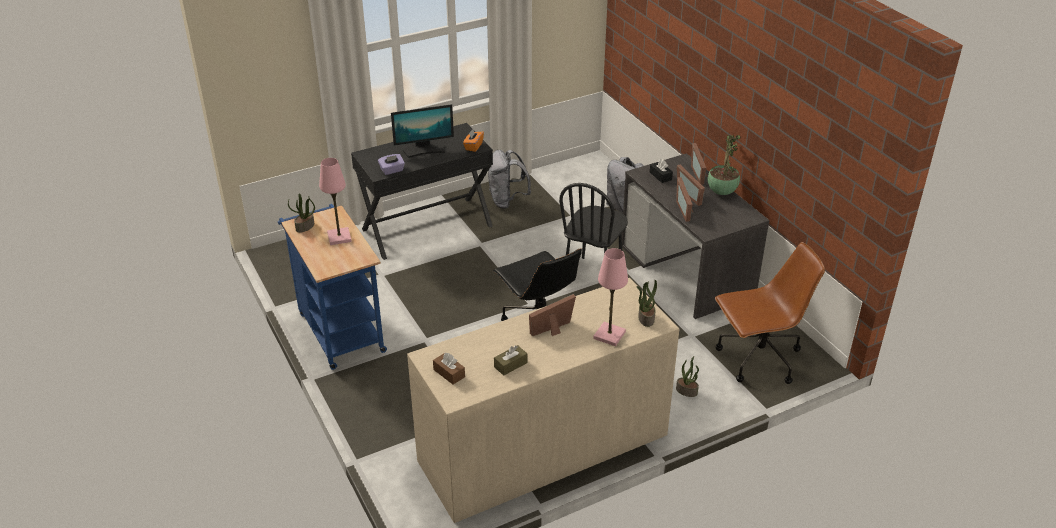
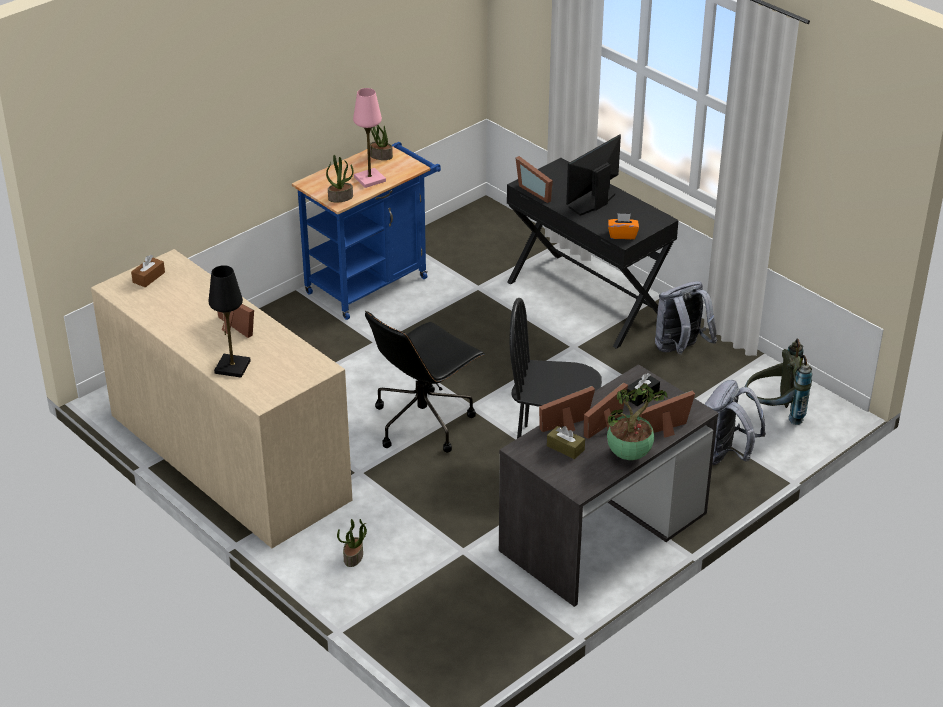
camera: 75 degrees right, 0 degrees up
purple tissue box [378,154,405,175] -> picture frame [516,156,553,203]
monitor [391,104,454,158] -> monitor turned 75 degrees clockwise [566,134,621,216]
brown tissue box [494,345,527,376] -> brown tissue box moved to [547,426,585,459]
pink table lamp [593,248,628,346] -> black table lamp [209,265,251,377]
potted plant [636,280,657,327] -> potted plant moved to [326,155,354,202]
brown office chair [715,242,825,384] -> none
none -> grey backpack [745,338,812,425]

